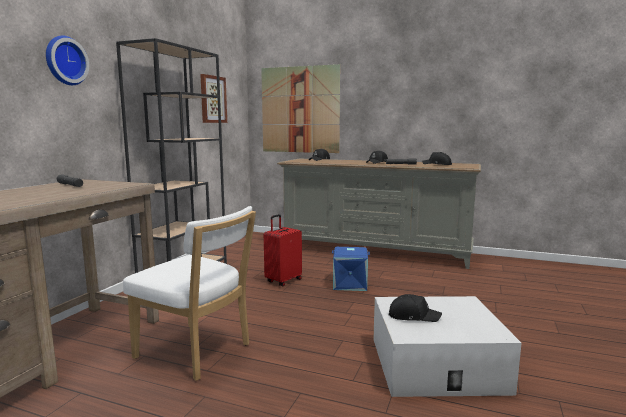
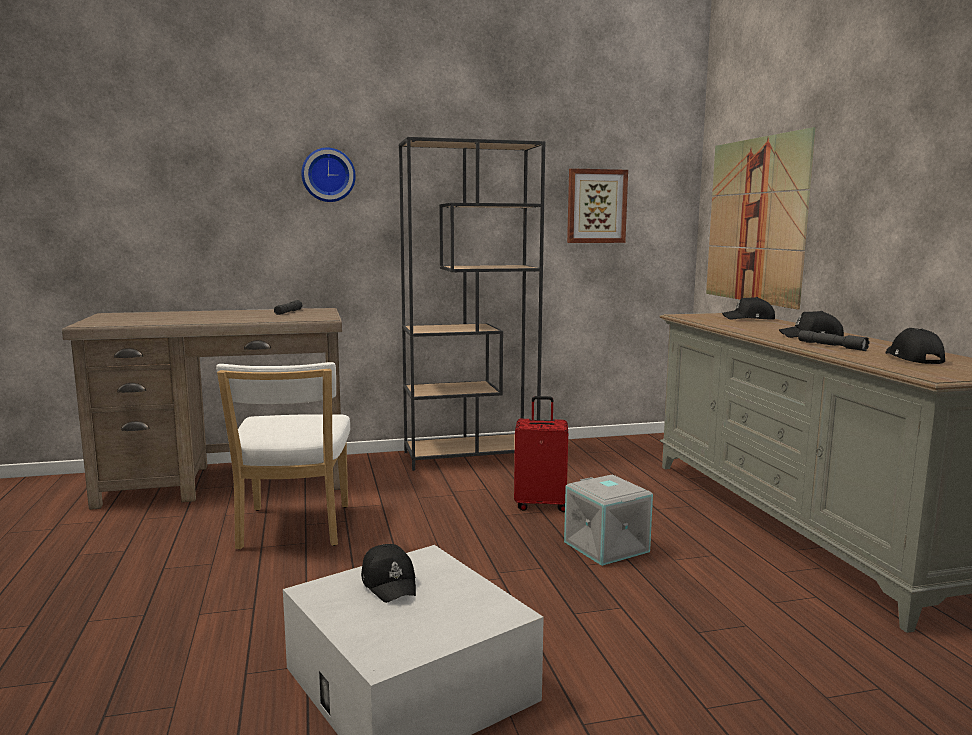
camera: 55 degrees right, 0 degrees up
blue storage box [332,247,370,291] -> grey storage box [564,474,653,566]

